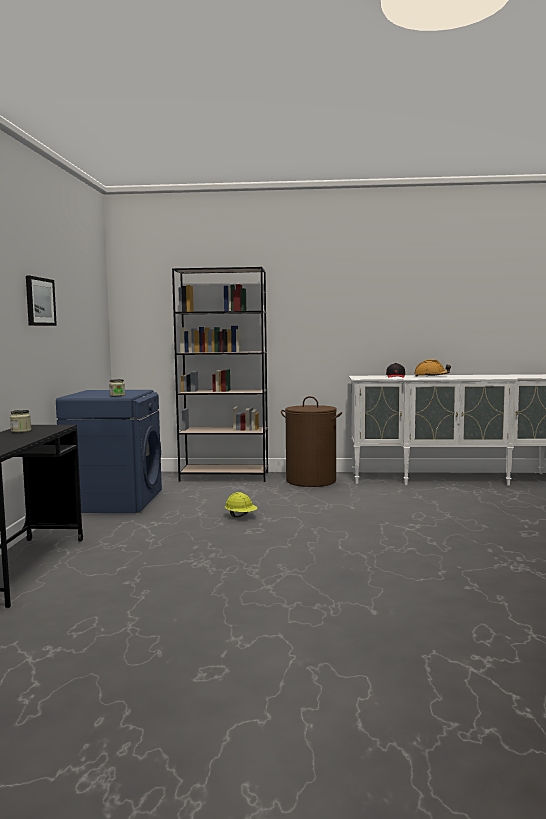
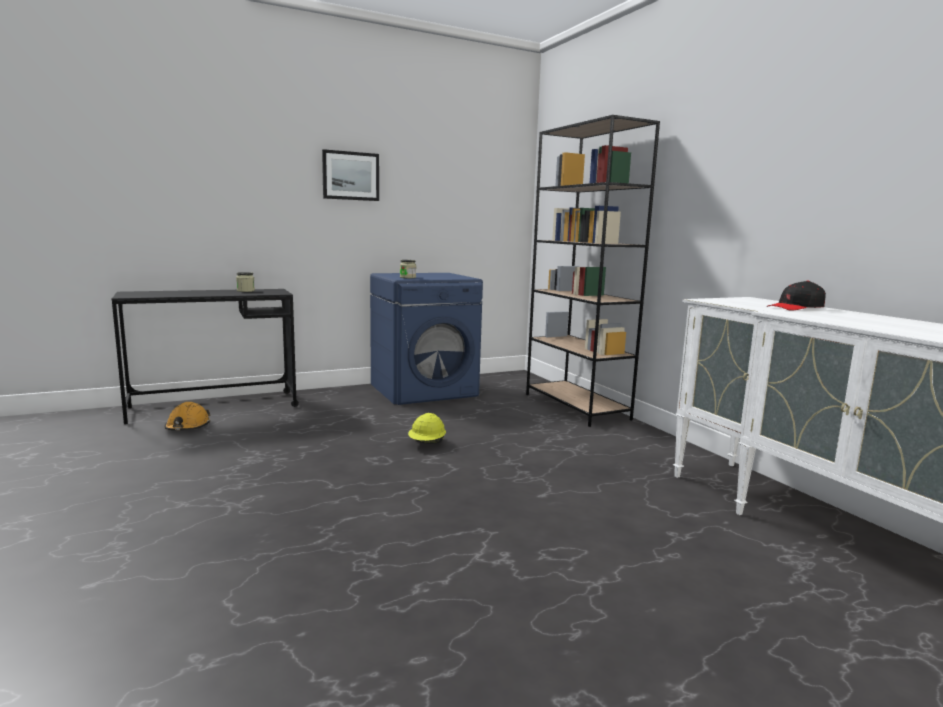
camera: 60 degrees right, 5 degrees up
brown laundry basket [281,396,342,487] -> none
orange hard hat [414,359,451,376] -> orange hard hat moved to [165,402,211,430]

